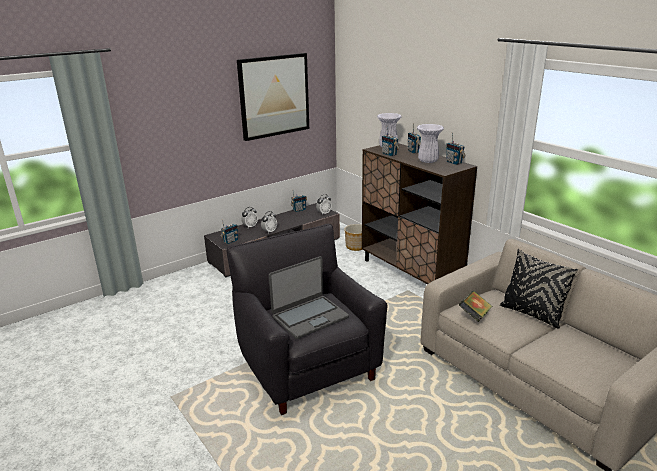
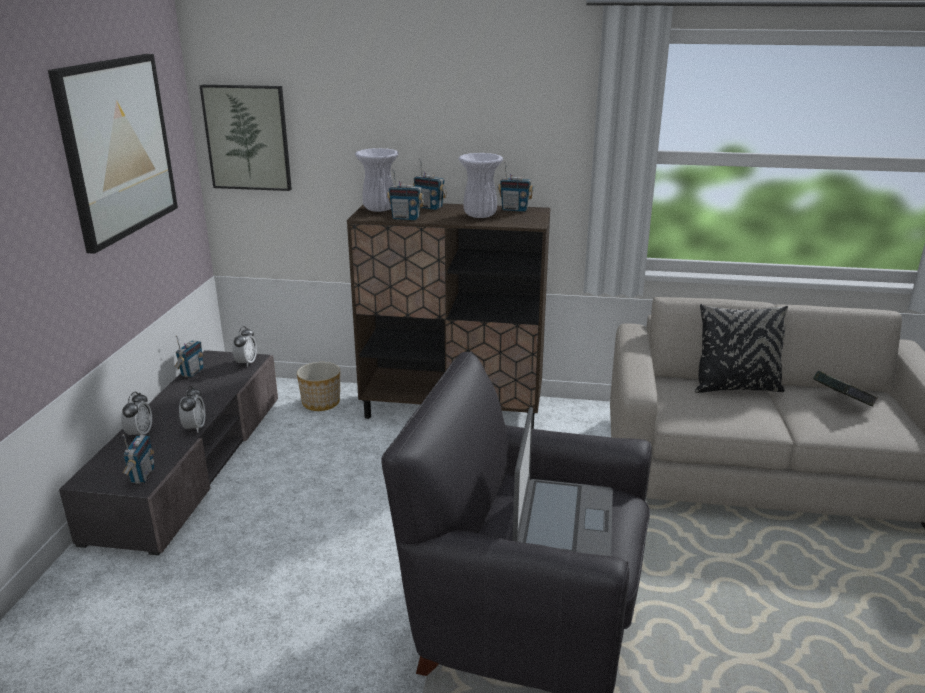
camera: 45 degrees left, 0 degrees up
book [459,291,492,322] -> book moved to [813,371,878,407]
none -> picture [199,85,292,191]

